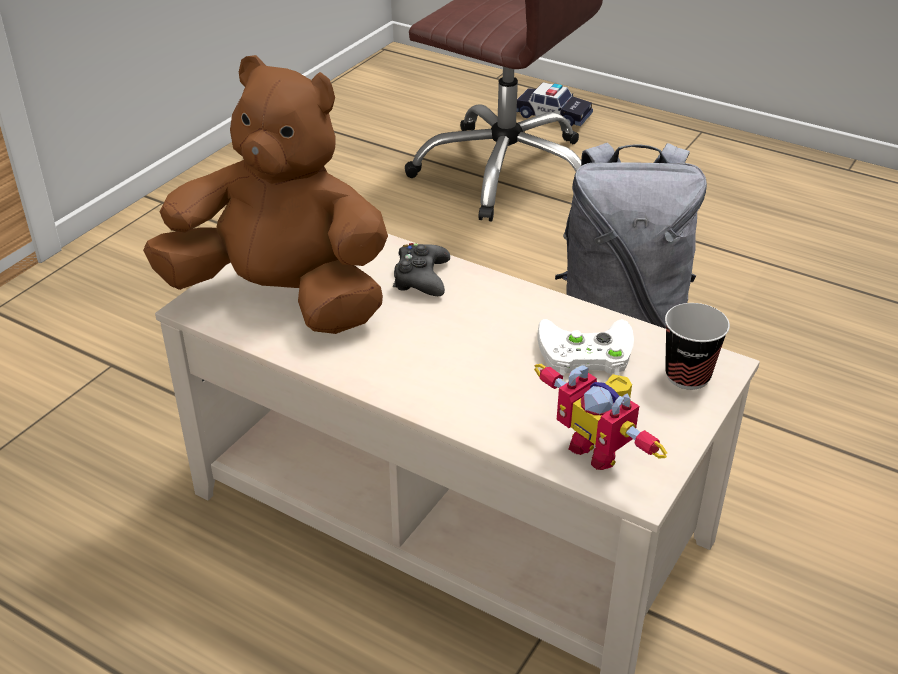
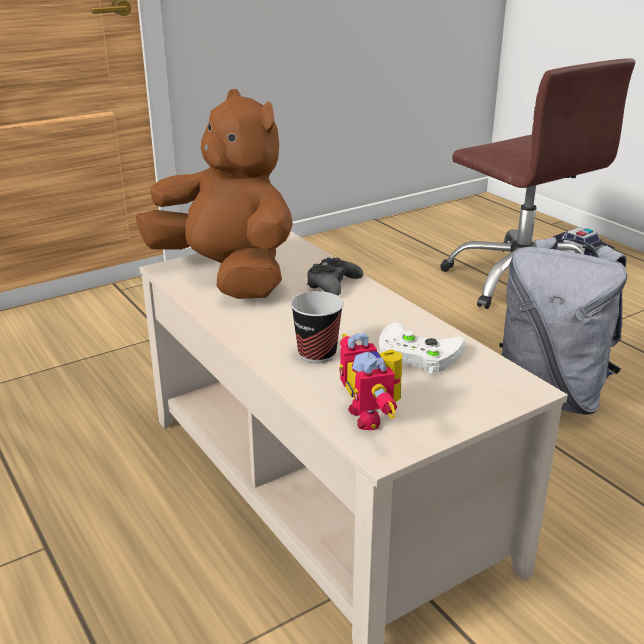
camera: 25 degrees right, 10 degrees down
cup [665,303,730,390] -> cup moved to [290,291,344,363]

